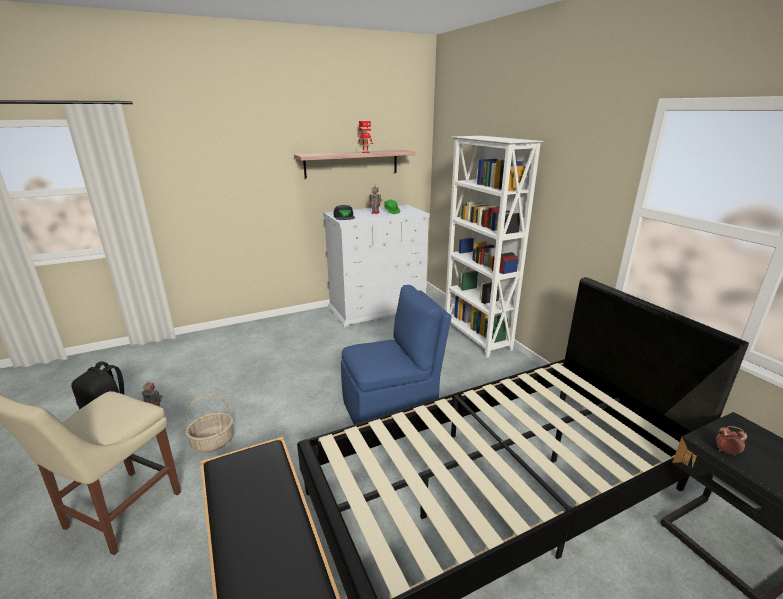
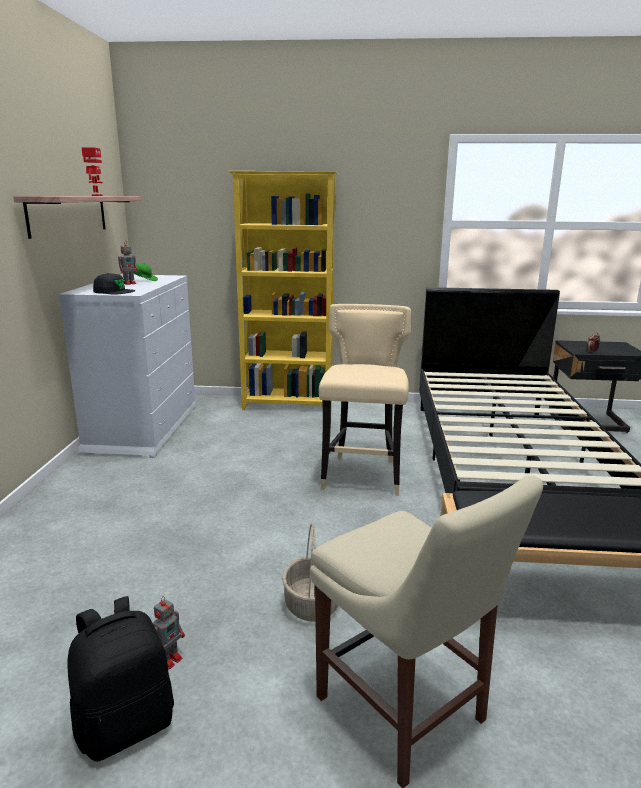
camera: 60 degrees left, 5 degrees down
blue chair [341,285,451,424] -> beige stool [319,304,411,496]
white bookcase [445,136,544,358] -> yellow bookcase [228,171,339,410]

